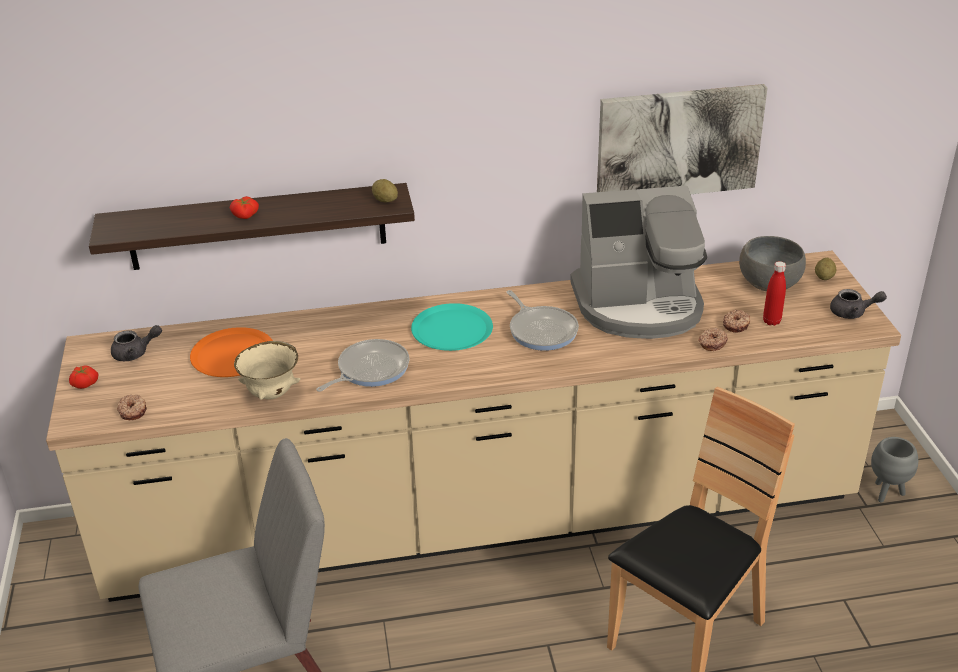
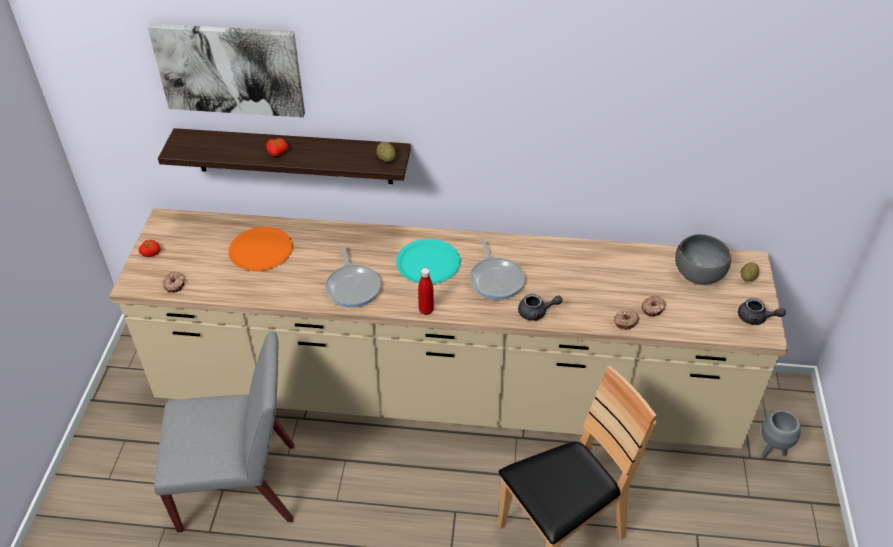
camera: 15 degrees right, 10 degrees up
grey teapot [111,325,162,361] -> grey teapot moved to [518,294,563,321]
beige bowl [234,341,300,400] -> none
frying pan [316,339,410,392] -> frying pan turned 105 degrees clockwise [325,245,381,308]
coffee machine [570,186,707,339] -> none
picture [597,84,767,194] -> picture moved to [148,23,305,117]
red bottle [763,261,786,326] -> red bottle moved to [418,268,434,315]

